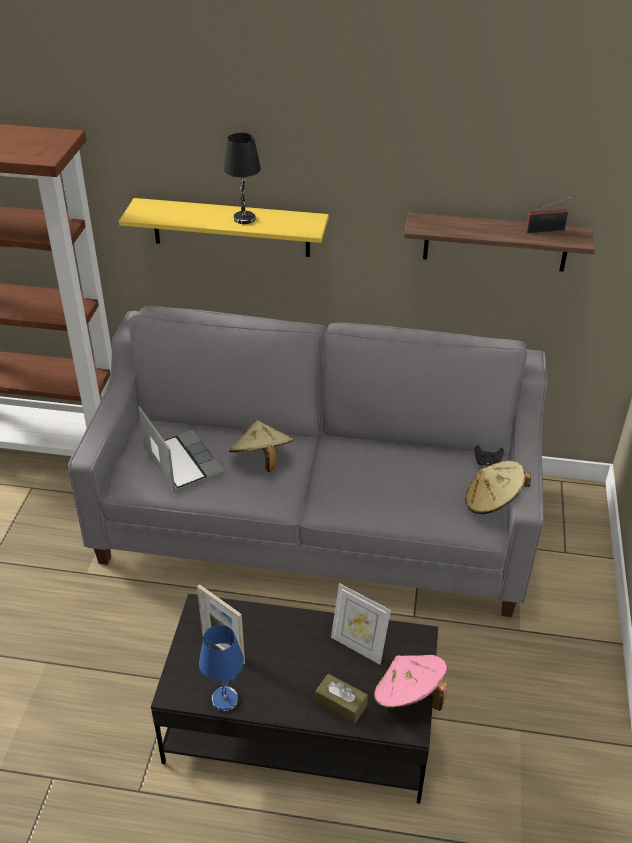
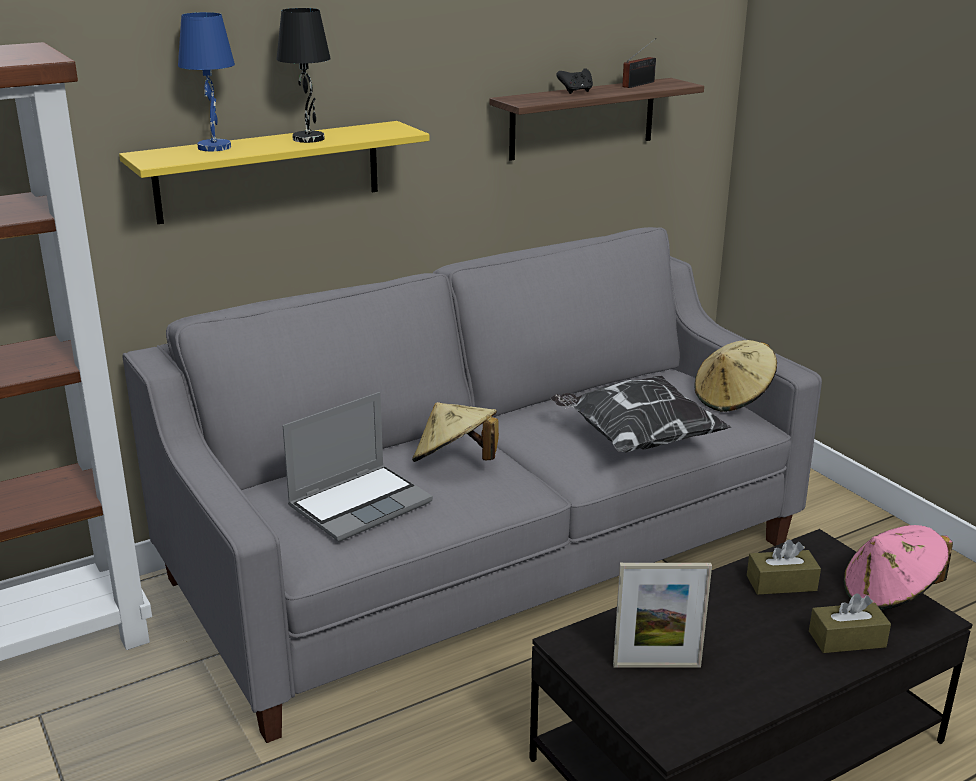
camera: 40 degrees left, 15 degrees down
laptop [138,406,224,493] -> laptop turned 120 degrees clockwise [282,392,433,542]
blue table lamp [199,625,244,711] -> blue table lamp moved to [178,12,235,151]
picture frame [331,583,391,665] -> brown tissue box [747,540,821,595]
black game controller [474,445,504,466] -> black game controller moved to [556,68,593,94]
none -> pillow [551,376,731,453]

